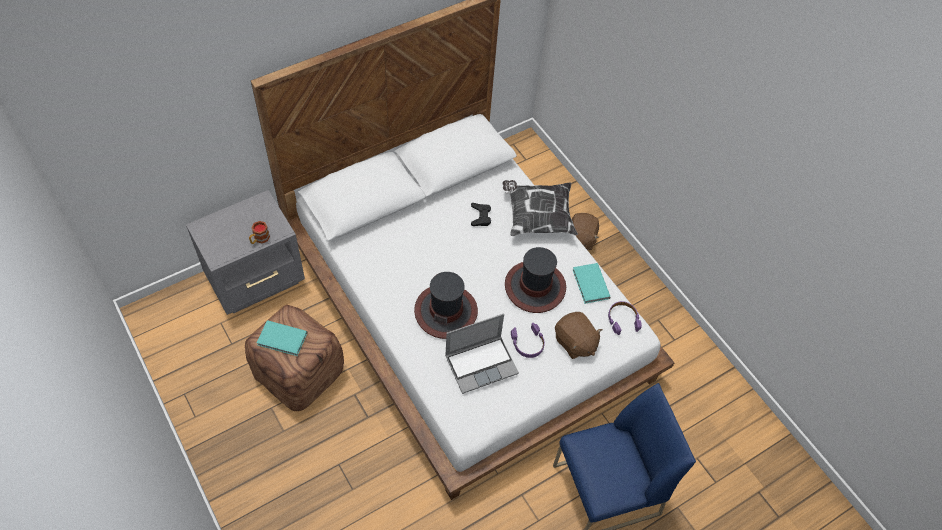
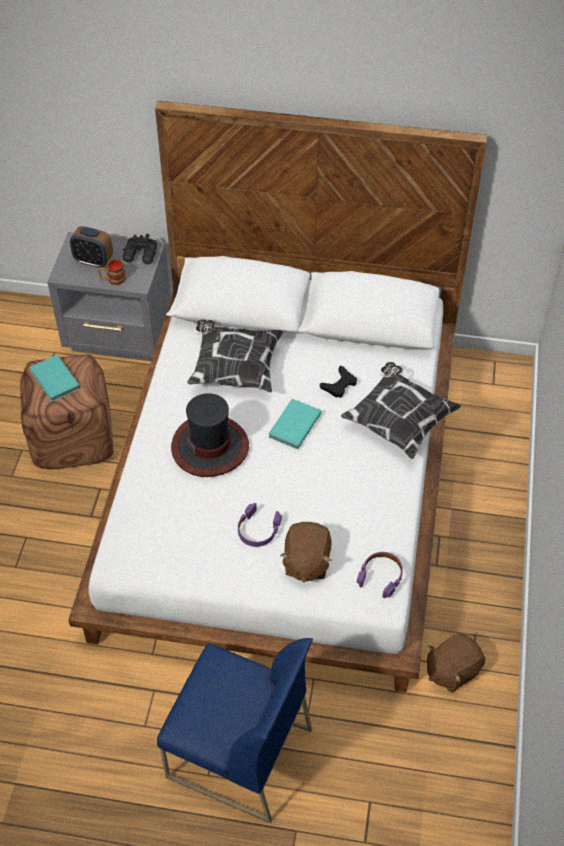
camera: 45 degrees right, 5 degrees down
laptop [445,313,519,394] -> none
hat [505,247,566,313] -> none
brown plush toy [572,213,599,250] -> brown plush toy moved to [427,633,486,693]
turquoise book [573,263,611,304] -> turquoise book moved to [268,399,322,449]
none -> alarm clock [70,226,113,268]
none -> black binoculars [123,234,157,264]
none -> pillow [187,319,283,392]

